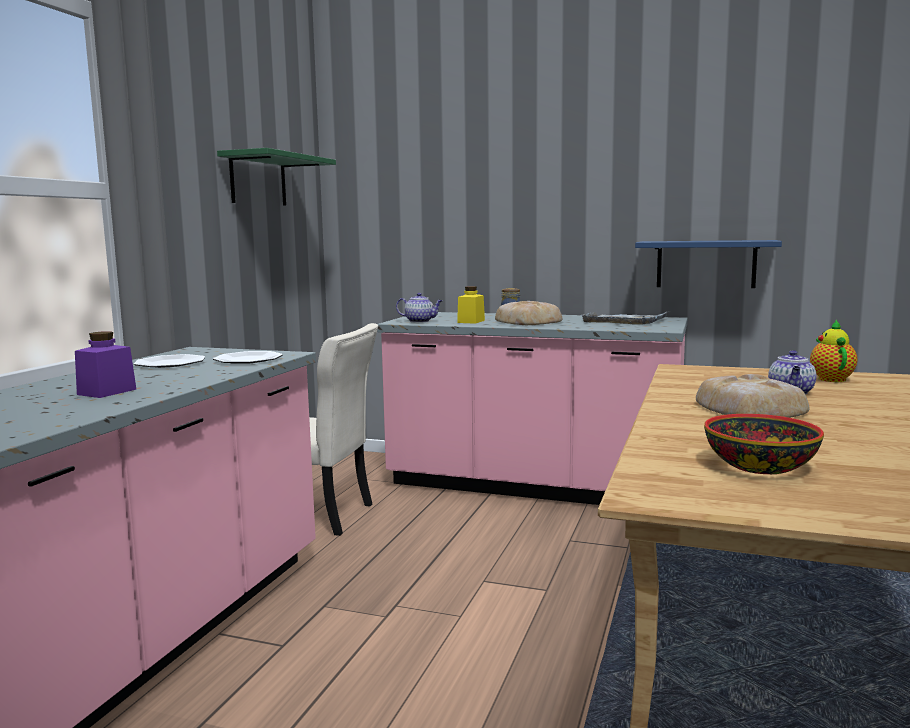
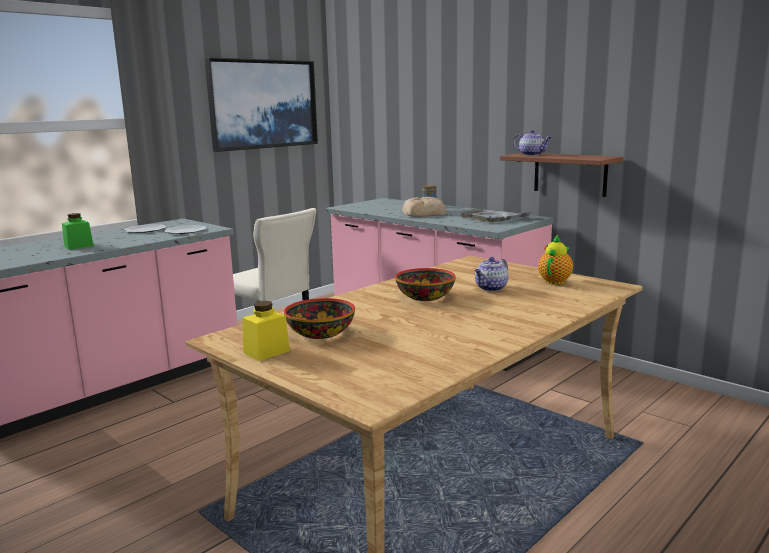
camera: 25 degrees right, 5 degrees up
purple jar [75,331,137,398] -> green jar [62,213,94,250]
green shelf [217,148,336,206] -> picture [205,57,318,152]
teapot [396,293,443,323] -> teapot moved to [513,130,551,156]
yellow jar [457,286,485,324] -> yellow jar moved to [242,301,290,361]
blue shelf [635,240,782,288] -> brown shelf [500,153,624,197]
bread [696,374,809,418] -> bowl [395,268,456,301]

